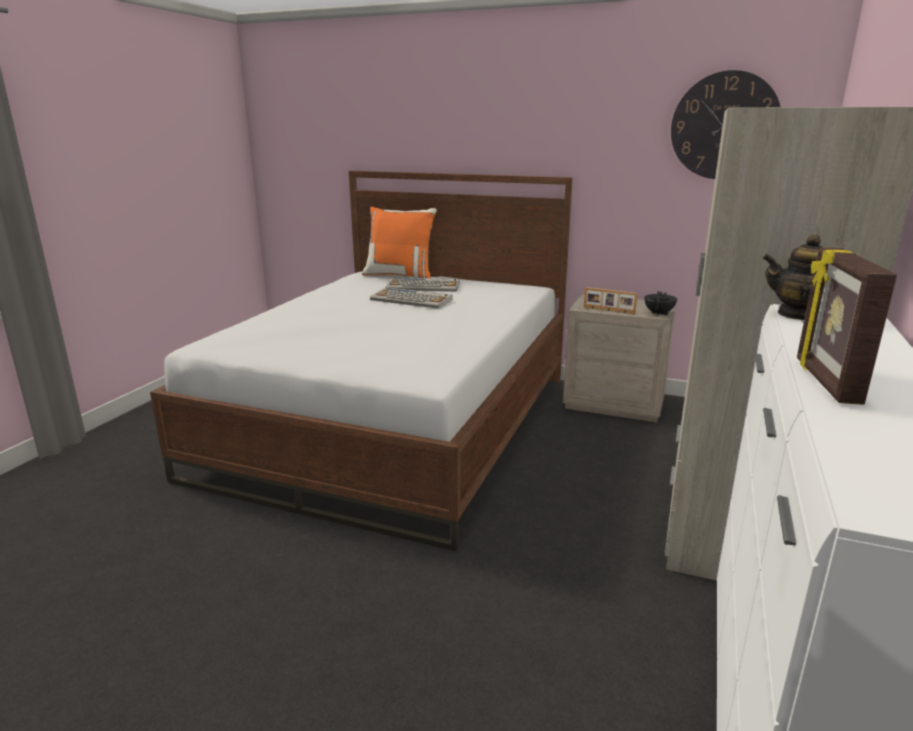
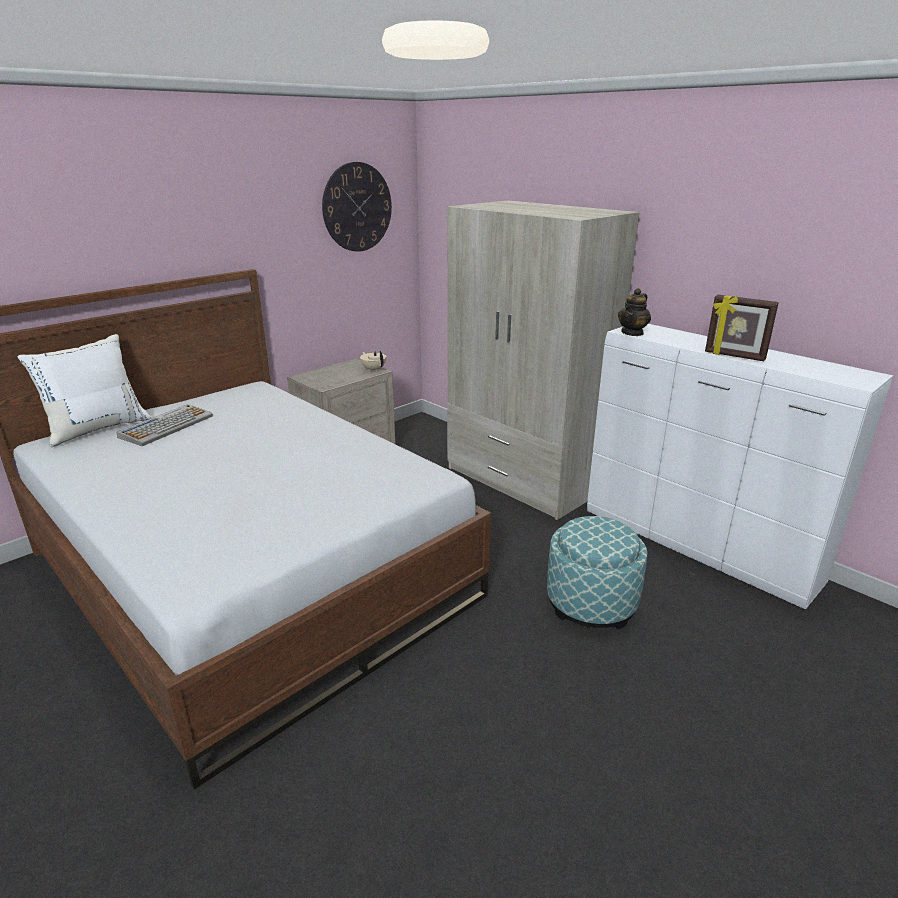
camera: 65 degrees left, 5 degrees up
orange pillow [362,207,437,278] -> white pillow [17,334,151,447]
keyboard [370,287,453,309] -> none
picture frame [584,287,638,314] -> none
black teapot [644,291,677,316] -> beige teapot [360,351,386,372]
none -> ottoman [547,516,648,629]

